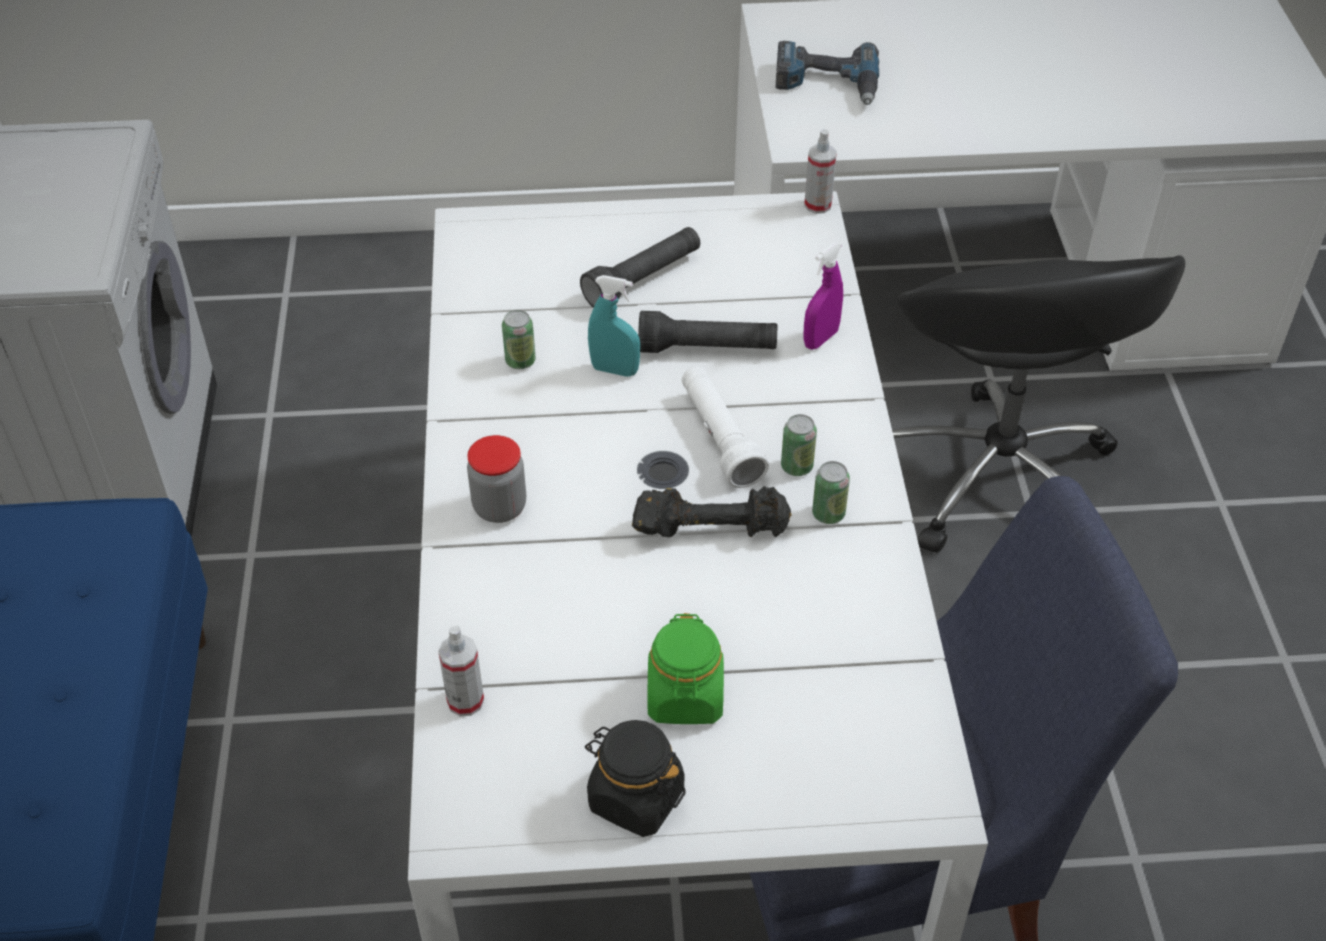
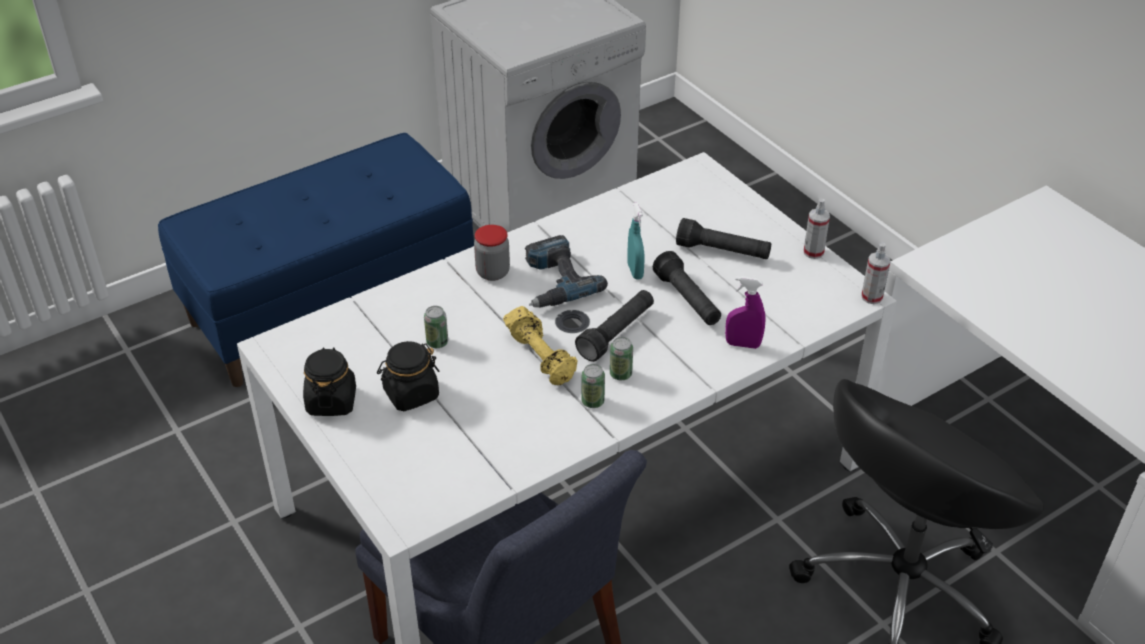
camera: 60 degrees right, 5 degrees down
spray bottle [438,625,484,716] -> spray bottle moved to [804,199,830,259]
can [502,310,536,369] -> can moved to [424,306,448,348]
black dumbbell [632,486,791,537] -> yellow dumbbell [503,306,578,385]
green jar [647,613,724,724] -> black jar [377,341,440,411]
white flashlight [682,367,769,488] -> black flashlight [575,290,654,362]
power drill [776,41,879,105] -> power drill moved to [525,235,608,308]

